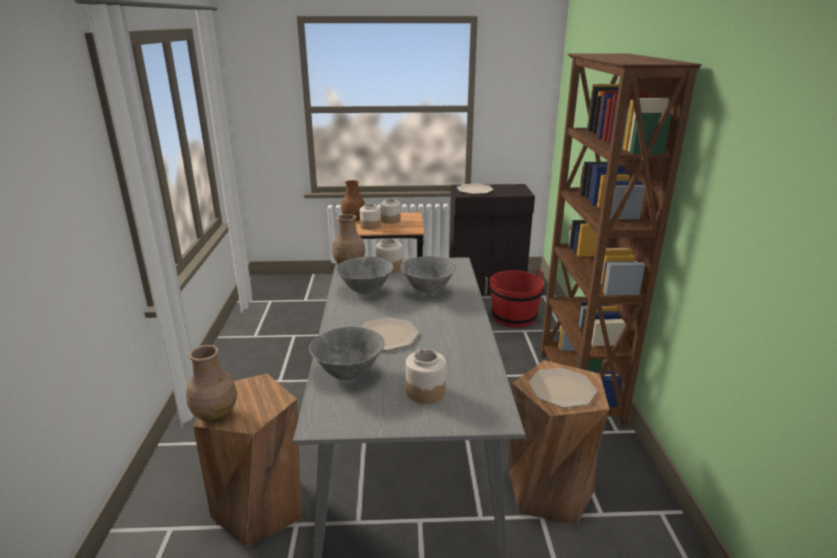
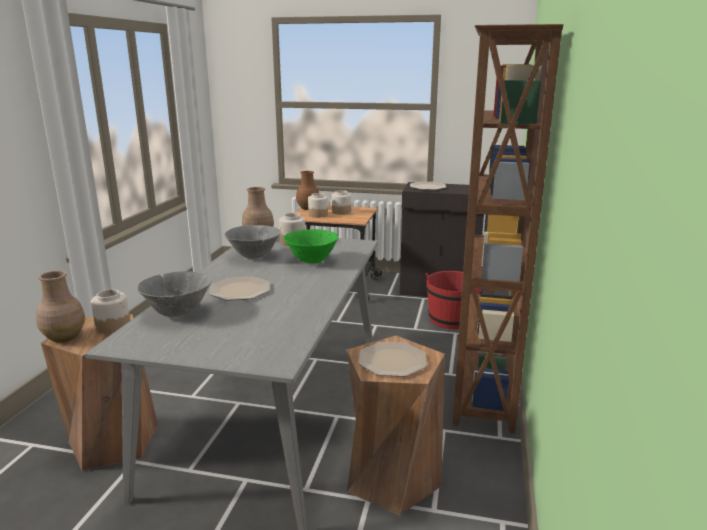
camera: 15 degrees right, 5 degrees down
grey bowl [401,256,456,293] -> green bowl [283,229,338,264]
jar [406,349,446,404] -> jar moved to [91,289,130,333]

